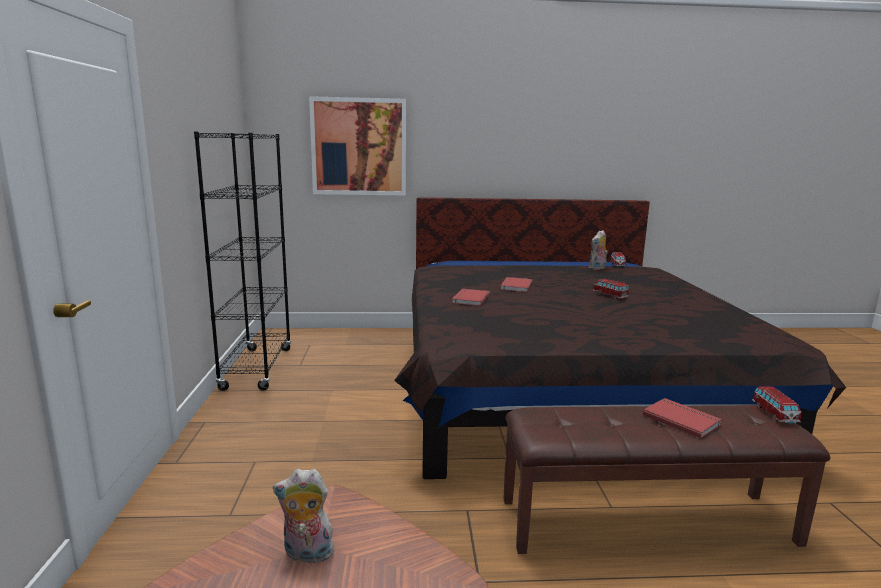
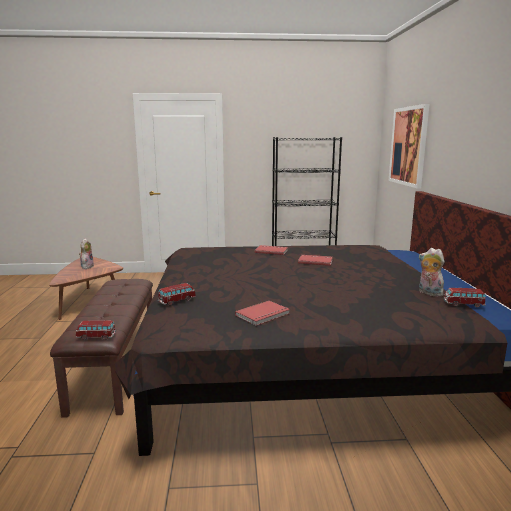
camera: 90 degrees right, 0 degrees up
toy car [593,279,629,299] -> toy car moved to [158,283,196,305]
red book [643,398,722,438] -> red book moved to [235,301,290,326]

